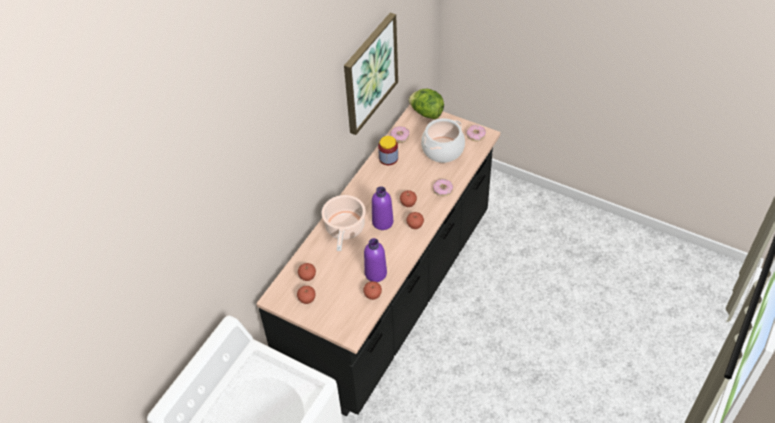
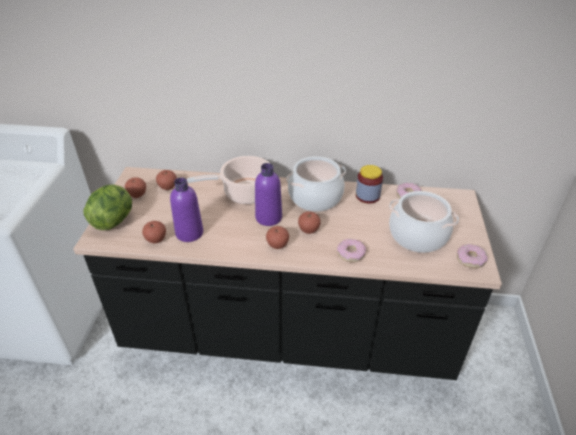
camera: 65 degrees right, 10 degrees down
picture [344,13,398,135] -> none
lettuce [408,89,444,119] -> lettuce moved to [83,185,132,230]
none -> cooking pot [287,156,346,212]

